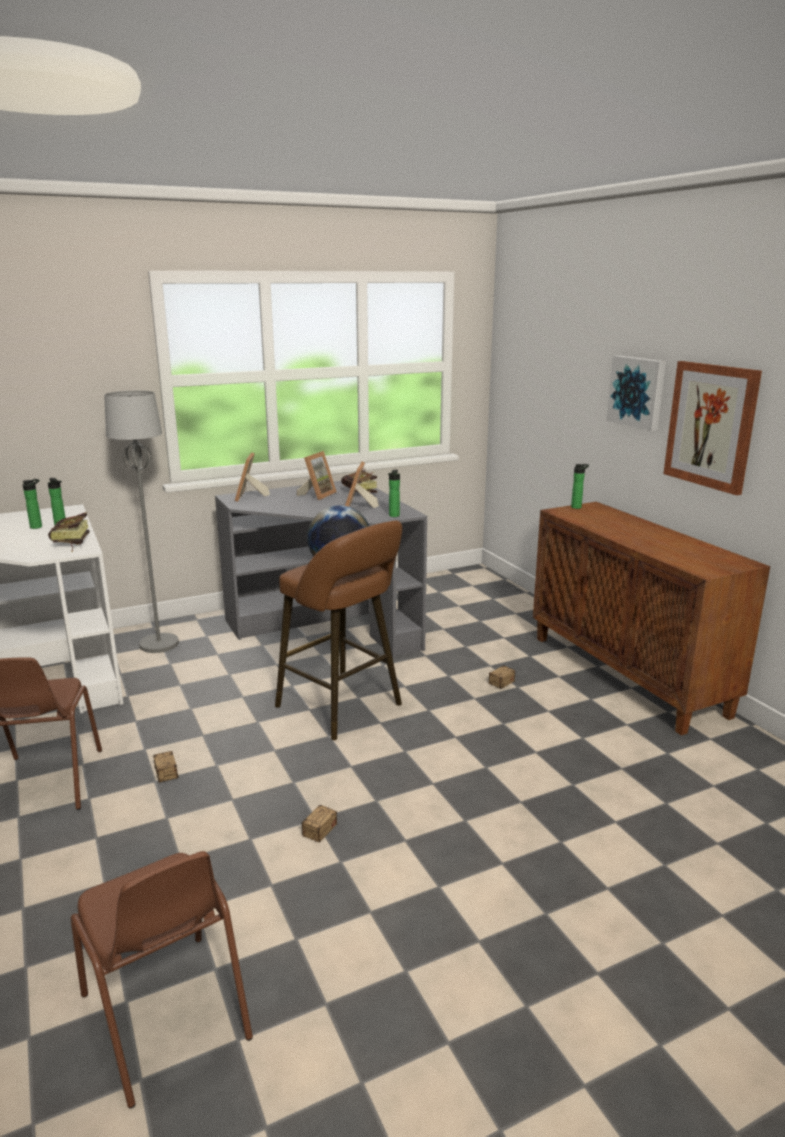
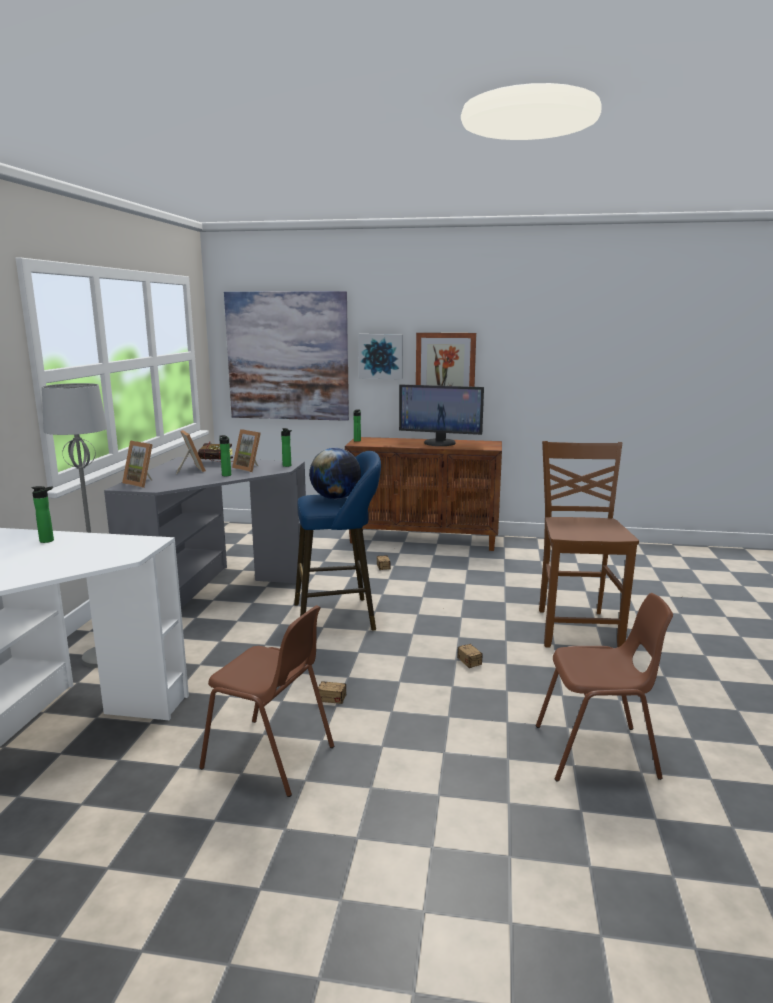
camera: 55 degrees left, 5 degrees down
bottle [23,479,42,529] -> bottle moved to [219,435,231,476]
book [48,513,89,552] -> none
brown stool [275,520,402,740] -> blue stool [294,451,381,631]
none -> picture [224,291,349,421]
none -> monitor [399,384,484,446]
none -> brown chair [539,441,639,648]

